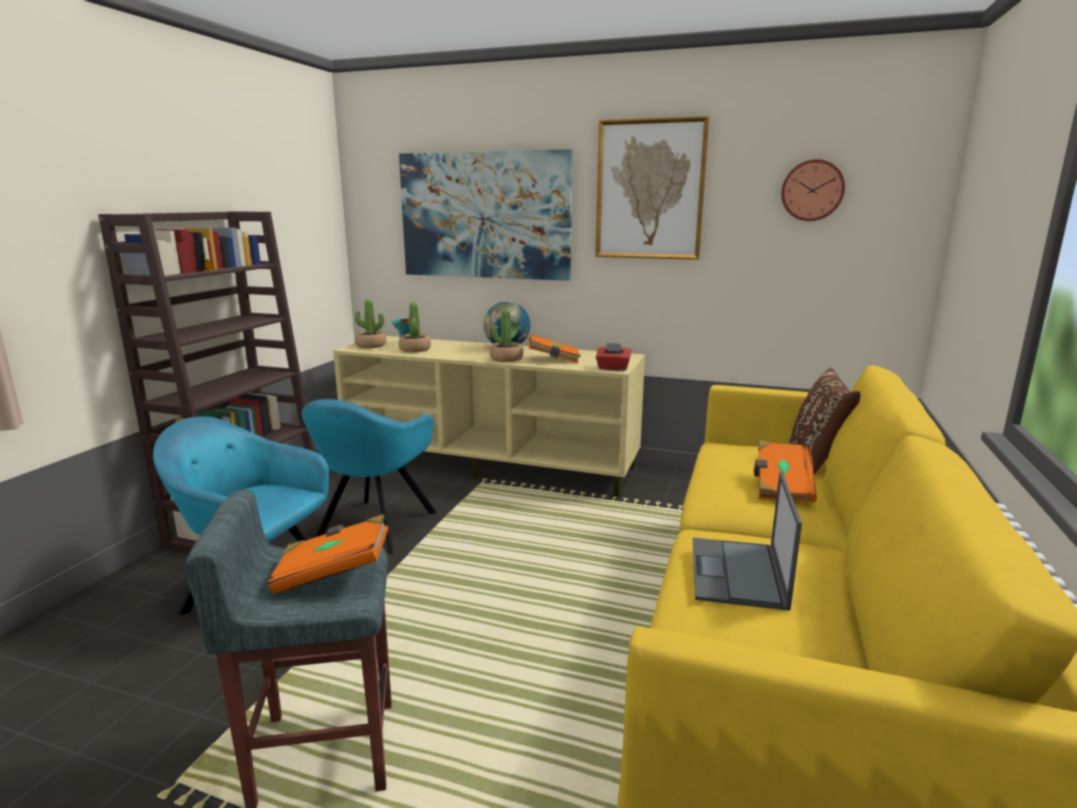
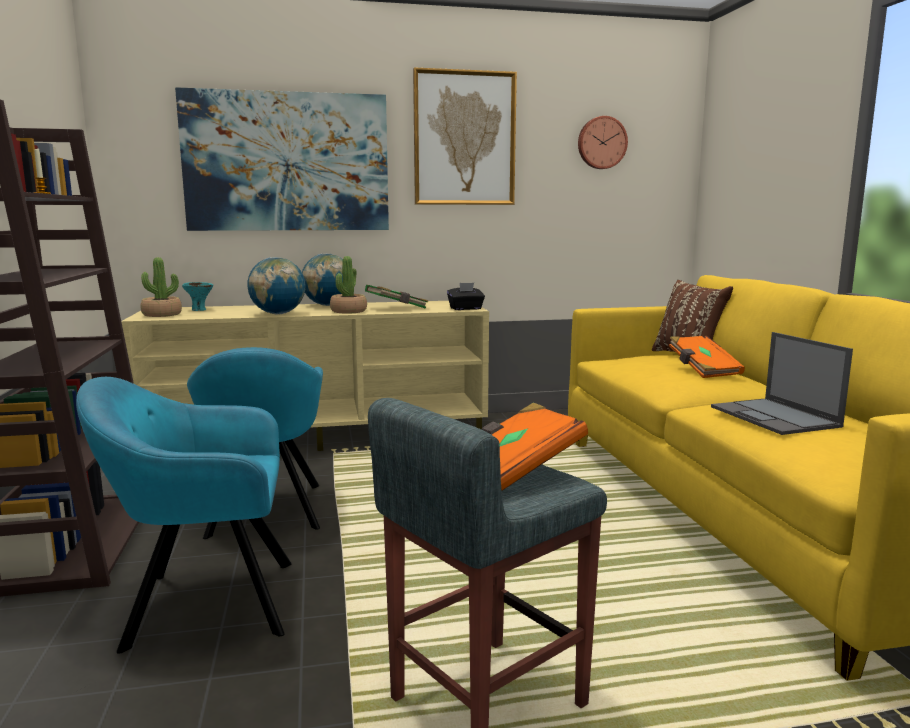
camera: 30 degrees left, 5 degrees down
potted plant [399,302,431,352] -> none
orange book [529,335,581,363] -> green book [365,285,428,309]
red tissue box [596,343,632,371] -> black tissue box [447,283,485,310]
none -> globe [247,257,306,314]

